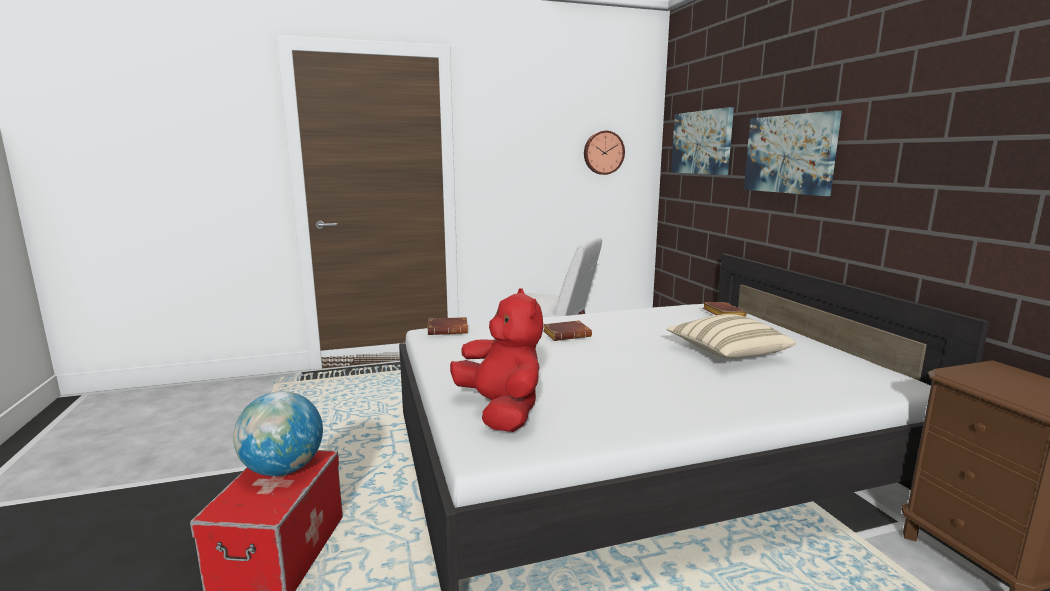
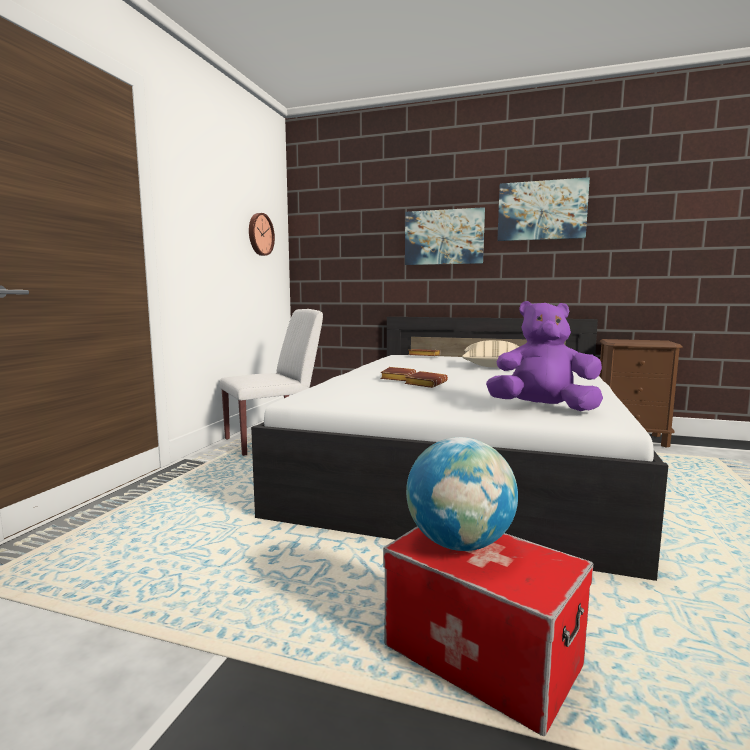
camera: 55 degrees left, 5 degrees down
brown book [427,317,468,335] -> brown book moved to [404,371,448,388]
red plush toy [450,288,543,432] -> purple plush toy [486,301,603,411]
picture [671,107,734,175] -> picture moved to [497,177,590,241]

